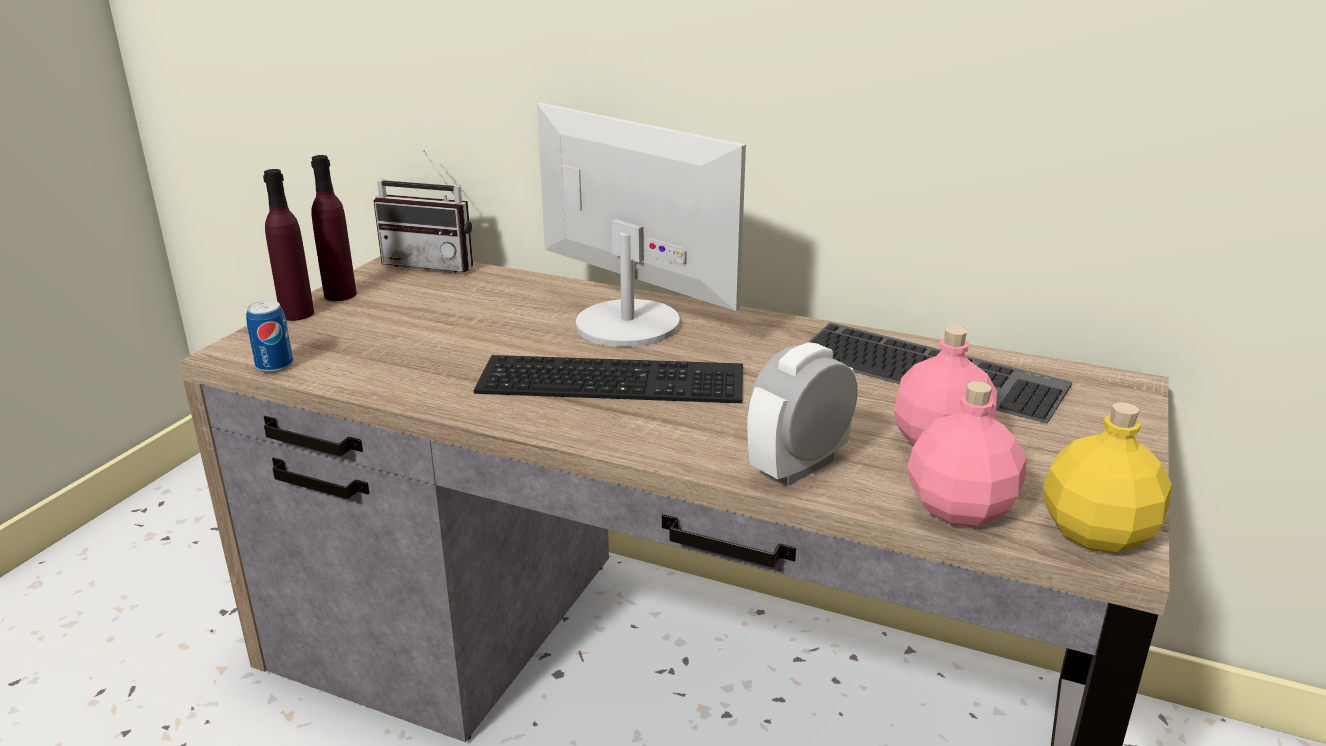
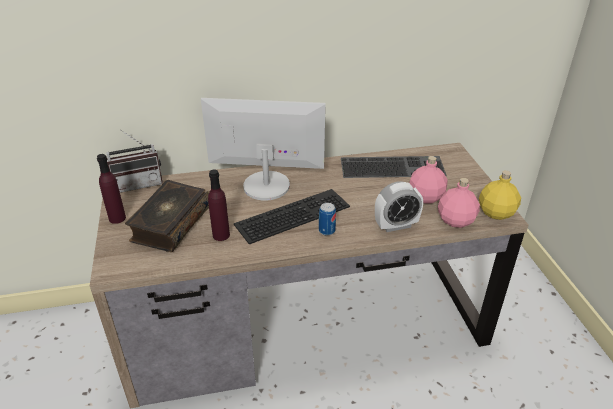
camera: 35 degrees left, 10 degrees up
can [246,300,293,373] -> can moved to [319,203,336,236]
purple bottle [263,169,314,321] -> purple bottle moved to [208,170,230,241]
alarm clock [747,342,857,486] -> alarm clock turned 120 degrees counterclockwise [375,181,423,232]
none -> book [125,180,209,252]

